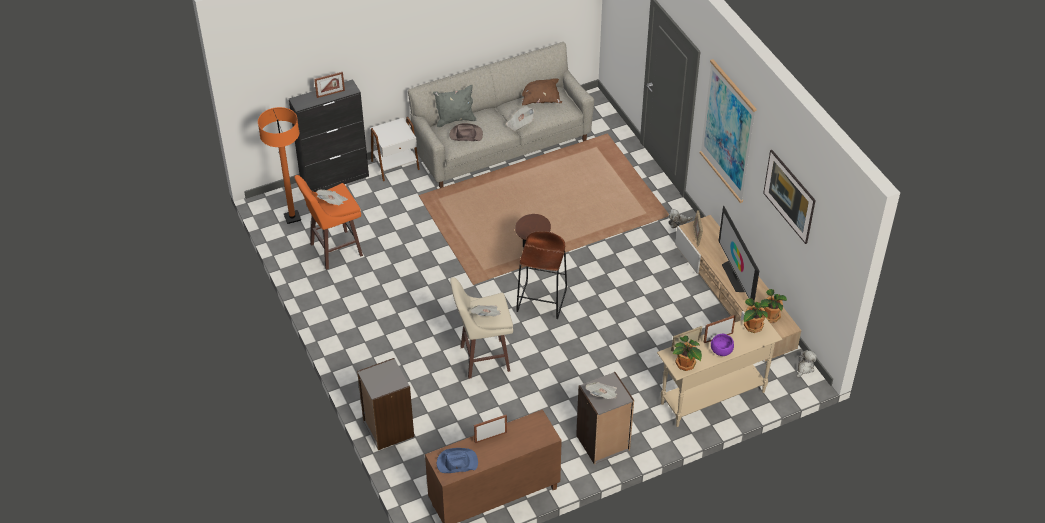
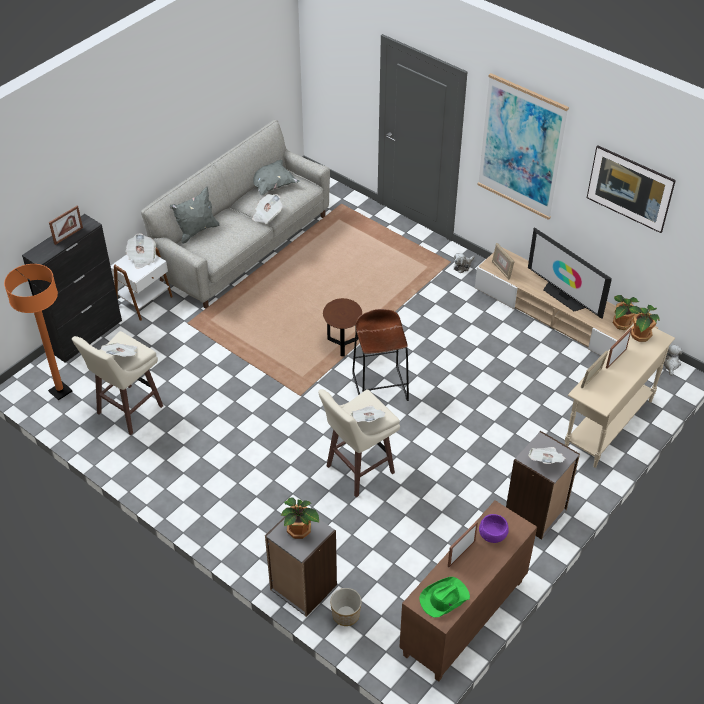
camera: 25 degrees left, 0 degrees up
orange stool [294,175,363,270] -> beige stool [72,331,163,435]
blue hat [437,448,478,473] -> green hat [419,577,470,618]
brown hat [449,123,483,141] -> none
brown pillow [522,78,562,105] -> grey pillow [253,160,300,195]
potted plant [673,336,702,371] -> potted plant moved to [280,497,319,539]
purple bowl [711,334,734,356] -> purple bowl moved to [479,514,509,543]
none -> newspaper [125,233,156,269]
none -> planter [330,588,362,626]

